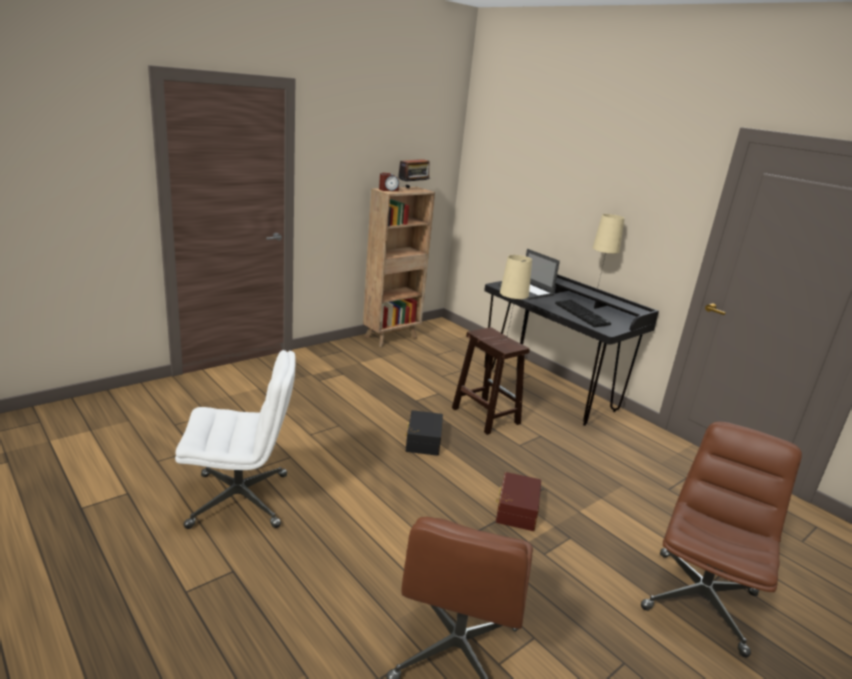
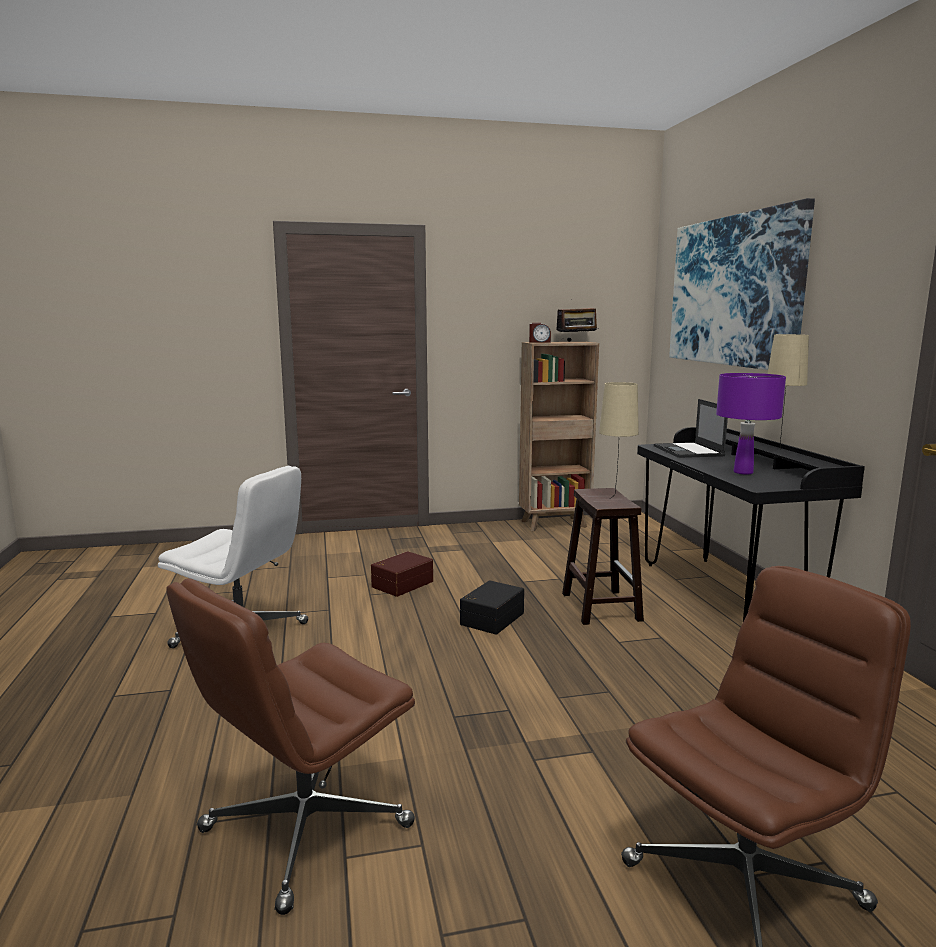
camera: 30 degrees right, 10 degrees down
brown storage box [495,472,541,531] -> brown storage box moved to [371,551,433,597]
keyboard [555,300,611,327] -> purple table lamp [716,373,786,474]
none -> picture [669,198,815,370]

